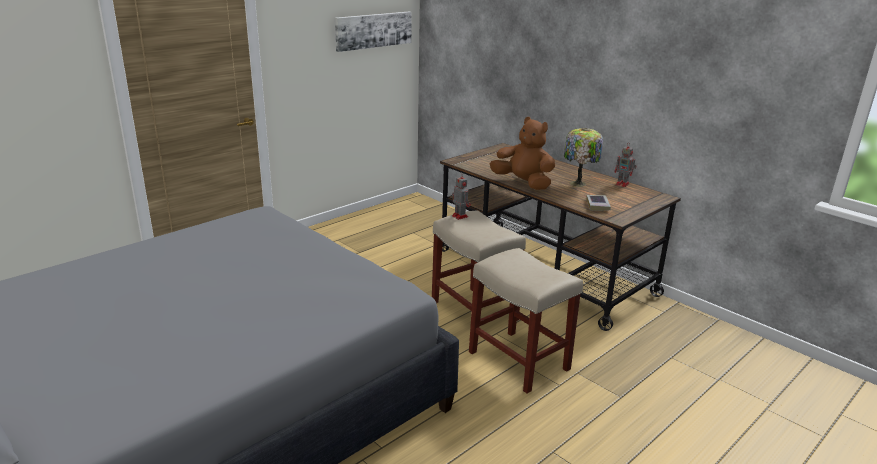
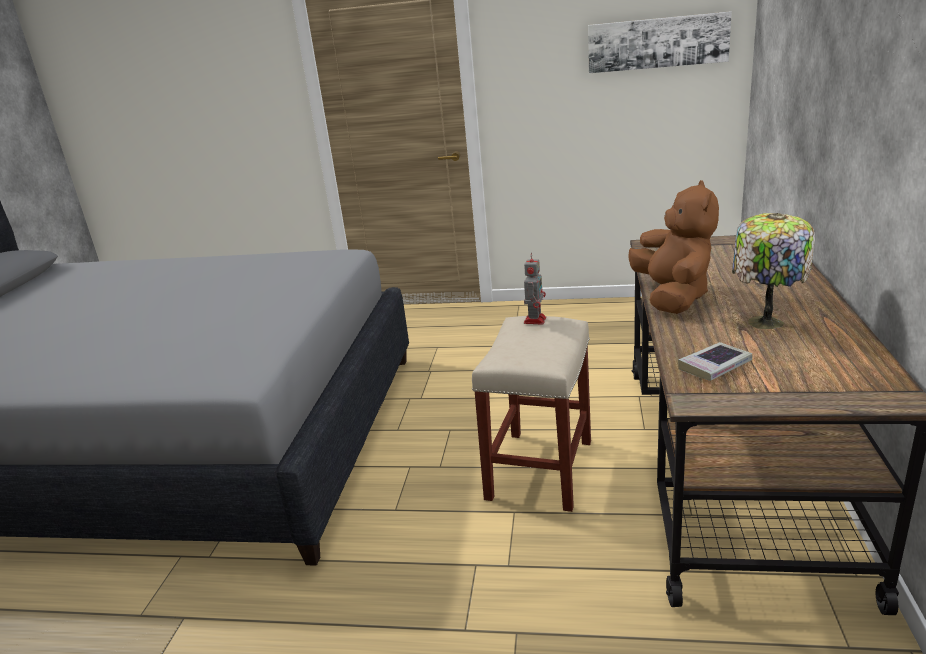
camera: 55 degrees right, 0 degrees up
beige stool [469,248,583,393] -> none
toy robot [615,143,636,187] -> none

